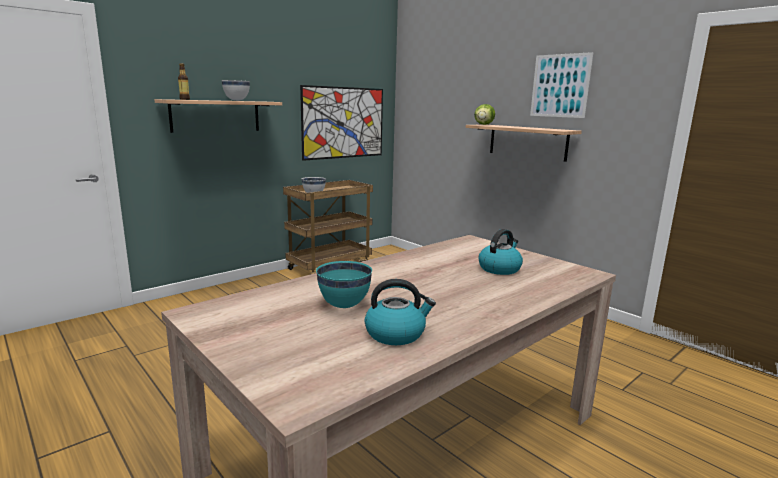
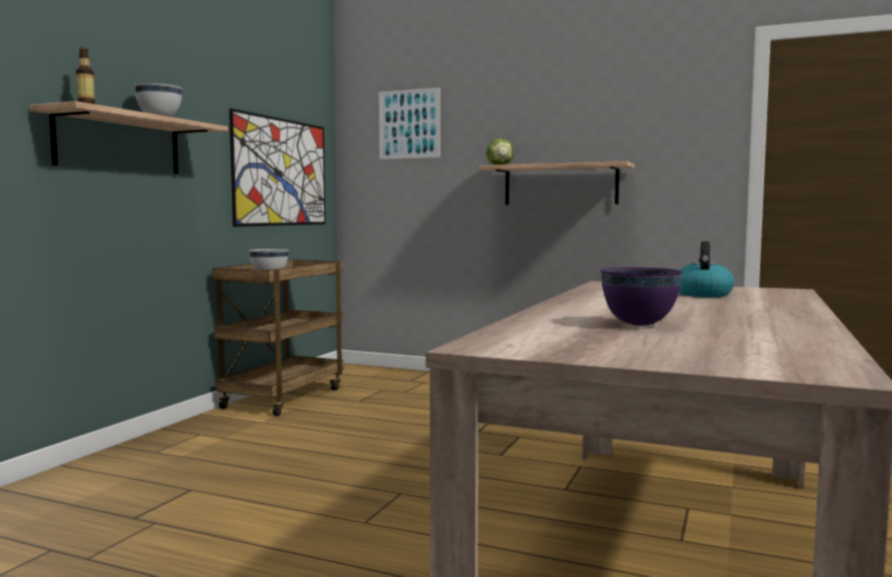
camera: 25 degrees left, 10 degrees down
turquoise bowl [316,261,372,308] -> purple bowl [600,267,683,326]
kettle [365,279,436,345] -> none
picture [530,52,594,118] -> picture moved to [379,87,440,159]

